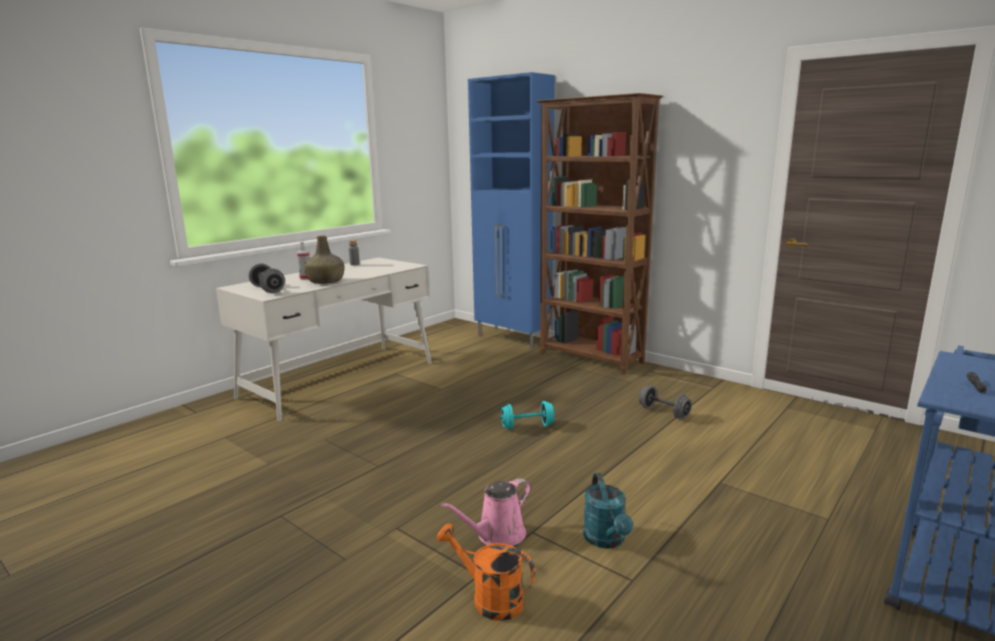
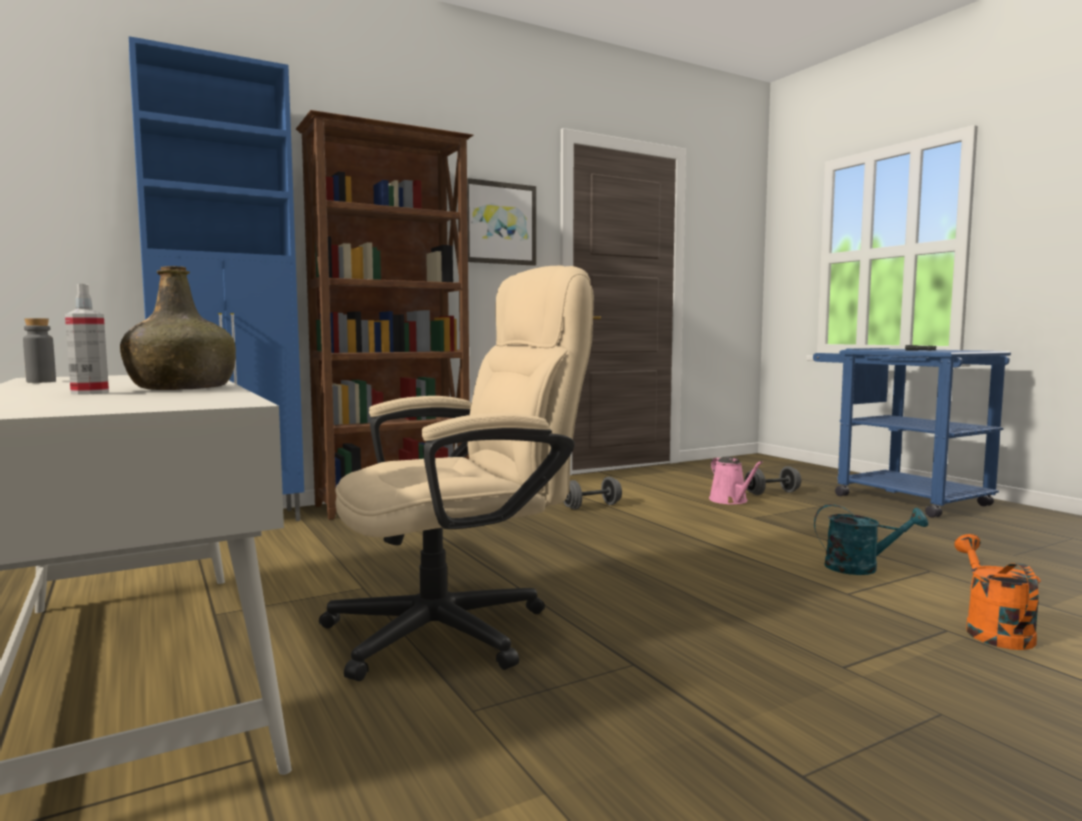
camera: 70 degrees left, 10 degrees down
grey dumbbell [249,264,285,293] -> grey dumbbell moved to [744,466,801,495]
orange watering can [437,523,535,621] -> orange watering can turned 135 degrees clockwise [954,534,1041,650]
pink watering can [441,478,531,546] -> pink watering can moved to [709,457,763,504]
turquoise dumbbell [500,401,555,430] -> none
none -> beige office chair [319,265,594,681]
none -> picture [467,178,536,266]

